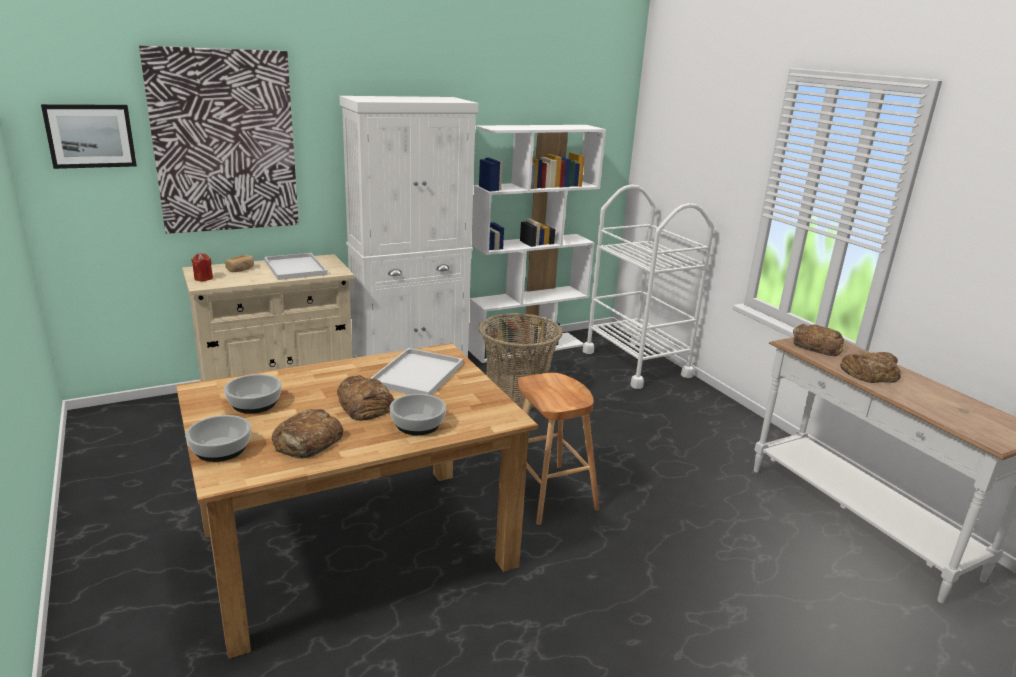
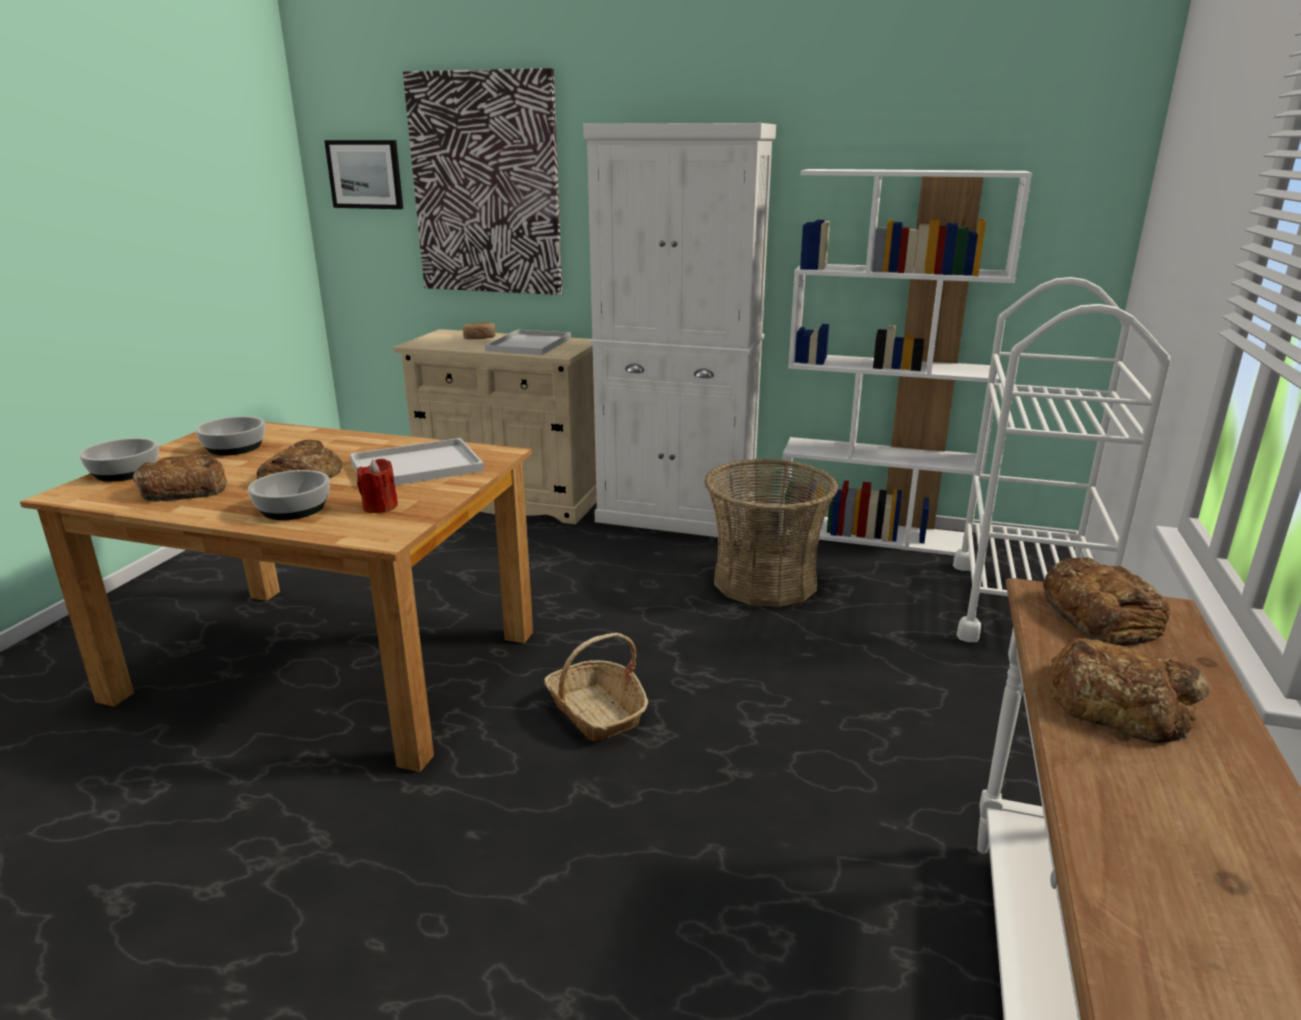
camera: 45 degrees right, 0 degrees up
red candle [191,253,213,281] -> red candle moved to [357,459,398,513]
brown stool [517,373,600,525] -> basket [544,633,648,741]

